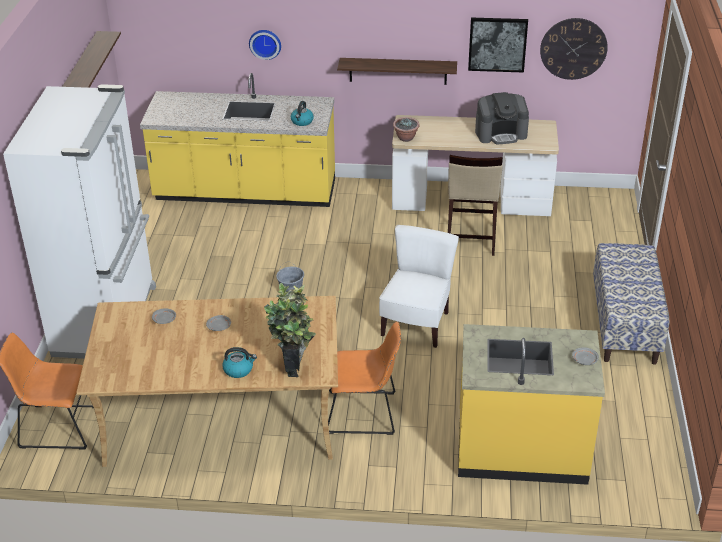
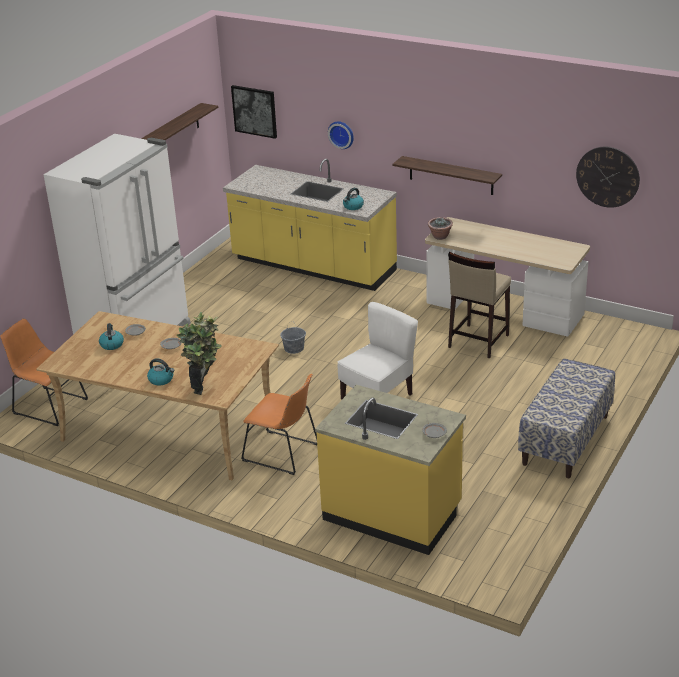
camera: 25 degrees right, 5 degrees down
picture [468,18,528,73] -> picture moved to [231,85,277,139]
coffee machine [475,92,529,144] -> none
none -> kettle [99,323,124,350]

